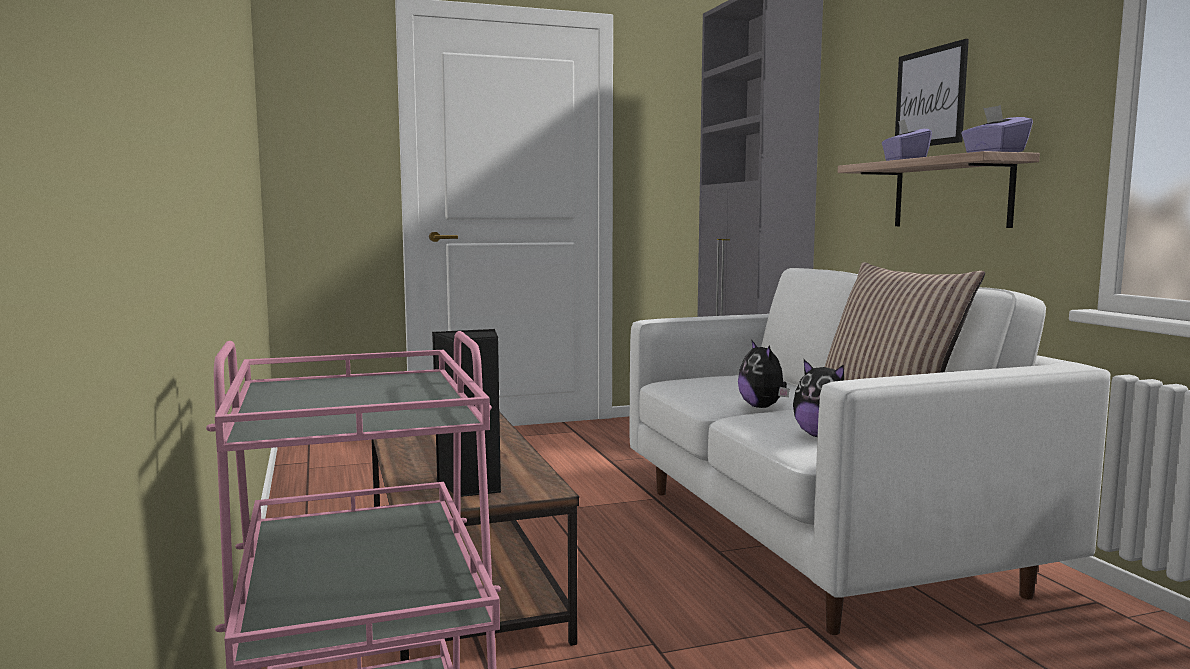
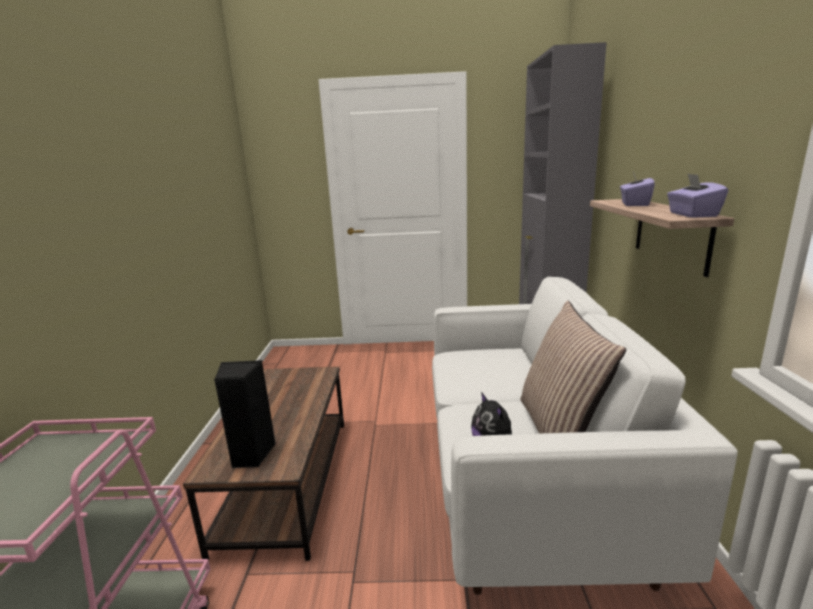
camera: 20 degrees right, 10 degrees up
plush toy [738,339,789,408] -> none
picture [895,39,969,146] -> none

